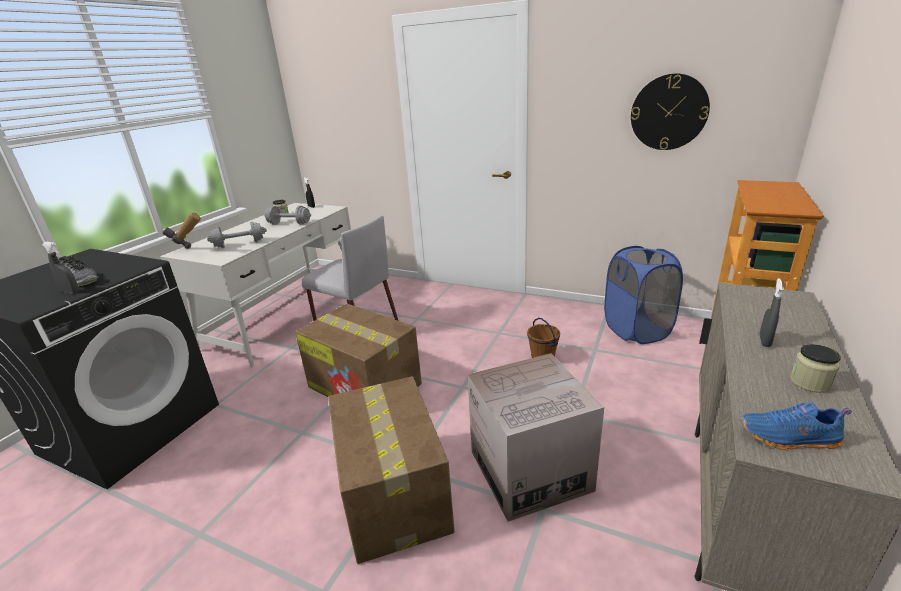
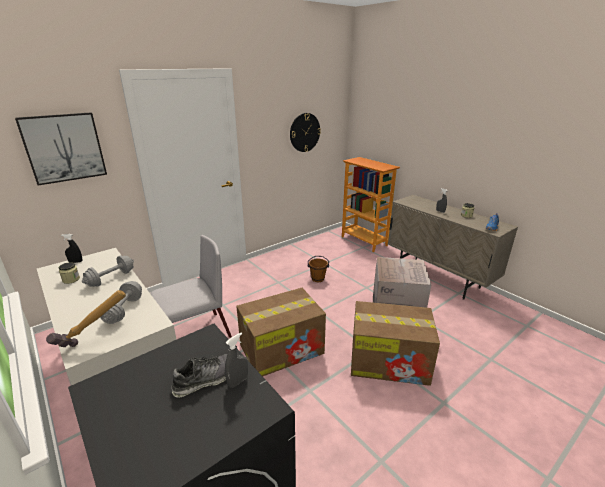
camera: 65 degrees left, 0 degrees up
blue laundry basket [604,246,683,344] -> none
none -> picture [15,112,107,185]

